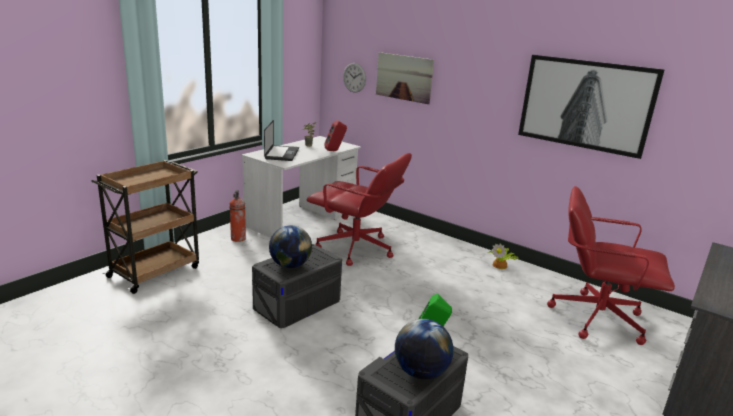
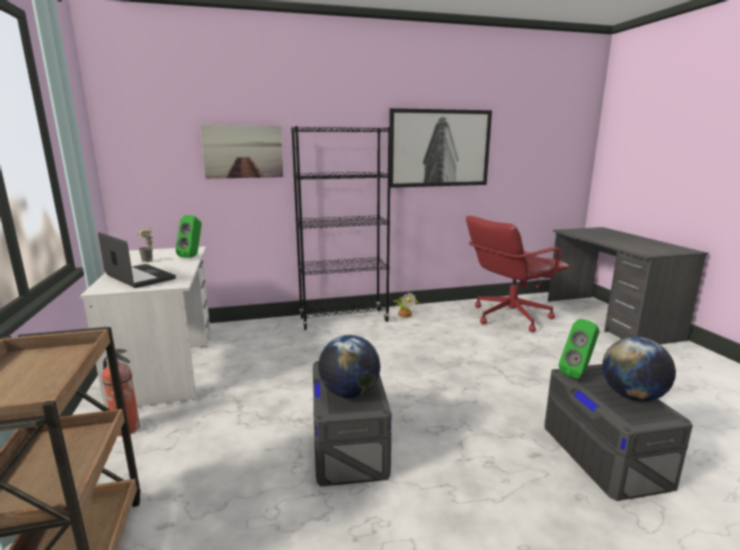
camera: 50 degrees left, 5 degrees down
red office chair [307,153,412,266] -> none
red speaker [324,120,347,151] -> green speaker [176,215,202,258]
wall clock [343,63,366,93] -> none
none -> black bookcase [291,126,391,330]

